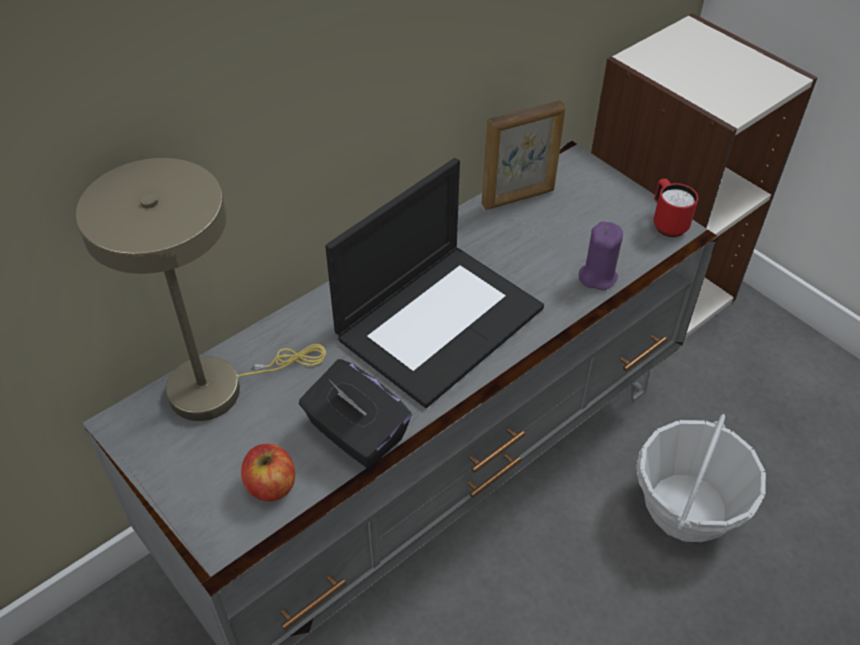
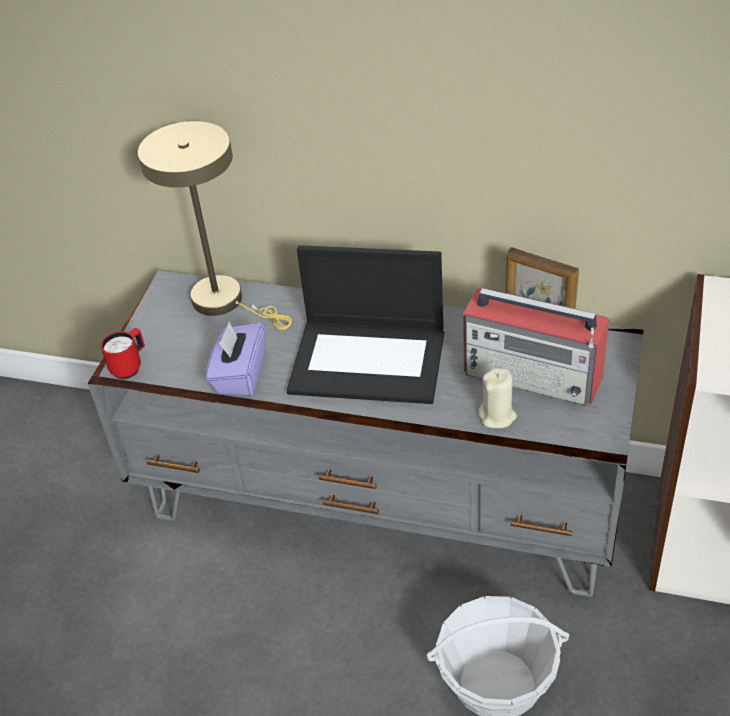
camera: 60 degrees right, 5 degrees down
apple [241,444,295,502] -> none
black tissue box [299,359,412,468] -> purple tissue box [206,322,266,396]
purple candle [579,222,623,291] -> beige candle [478,368,517,428]
red mug [654,179,698,237] -> red mug moved to [101,328,145,379]
none -> radio [463,288,610,406]

